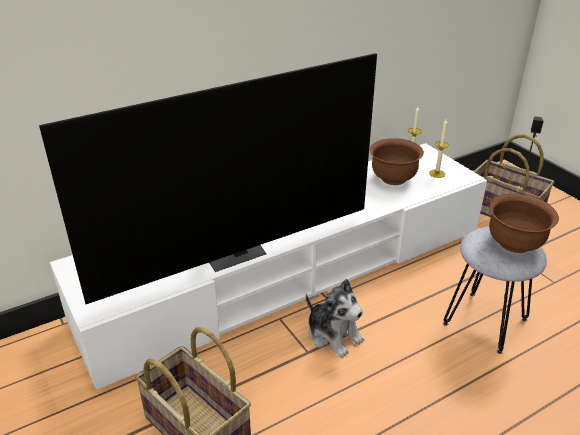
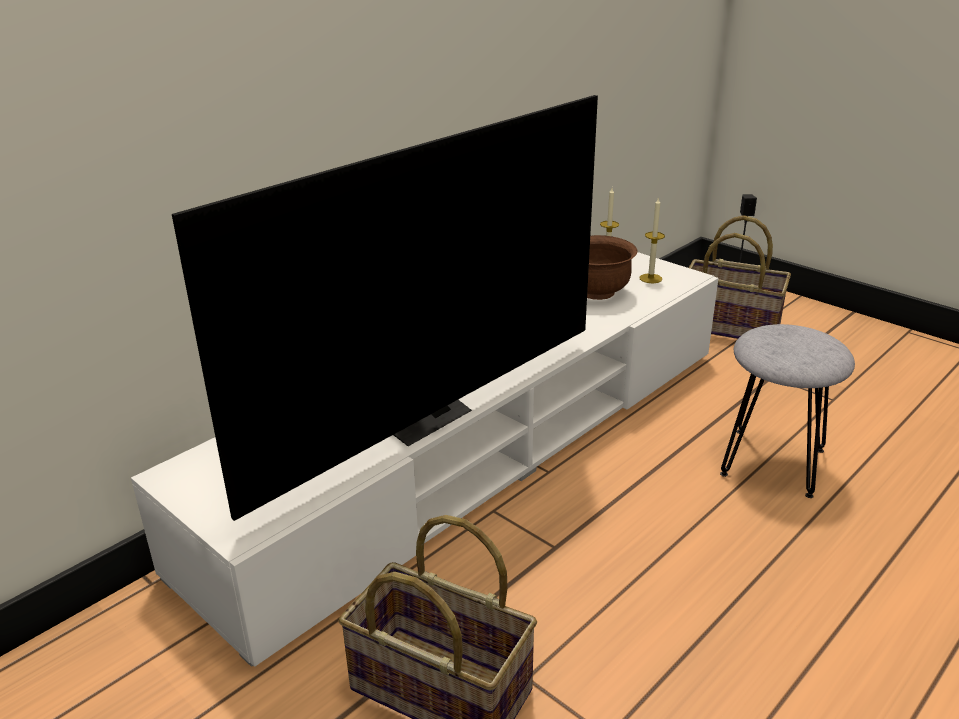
camera: 15 degrees left, 5 degrees down
plush toy [306,279,365,358] -> none
brown bowl [489,193,559,253] -> none

